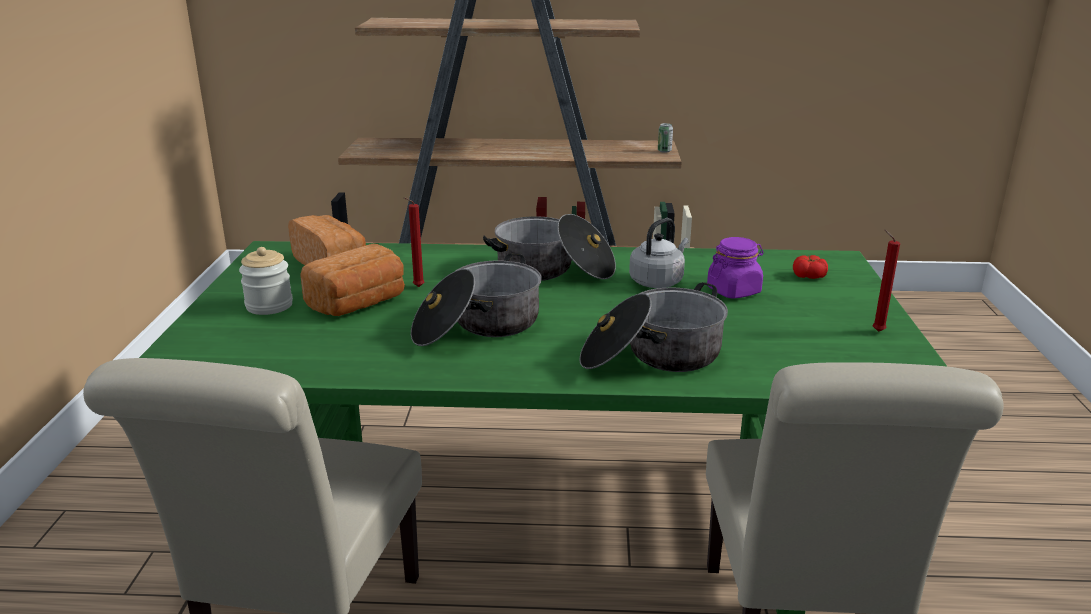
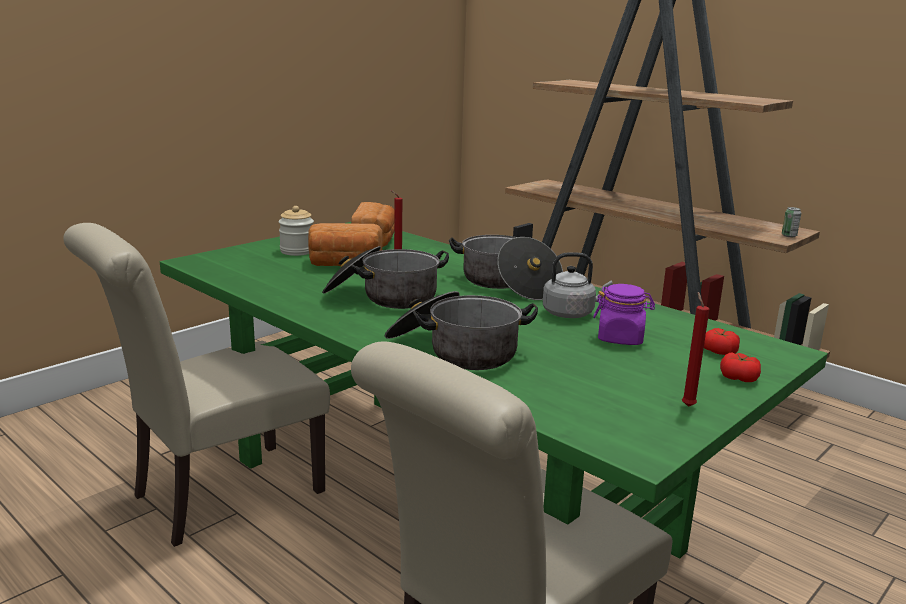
camera: 40 degrees right, 5 degrees down
none -> tomato [720,353,761,382]

